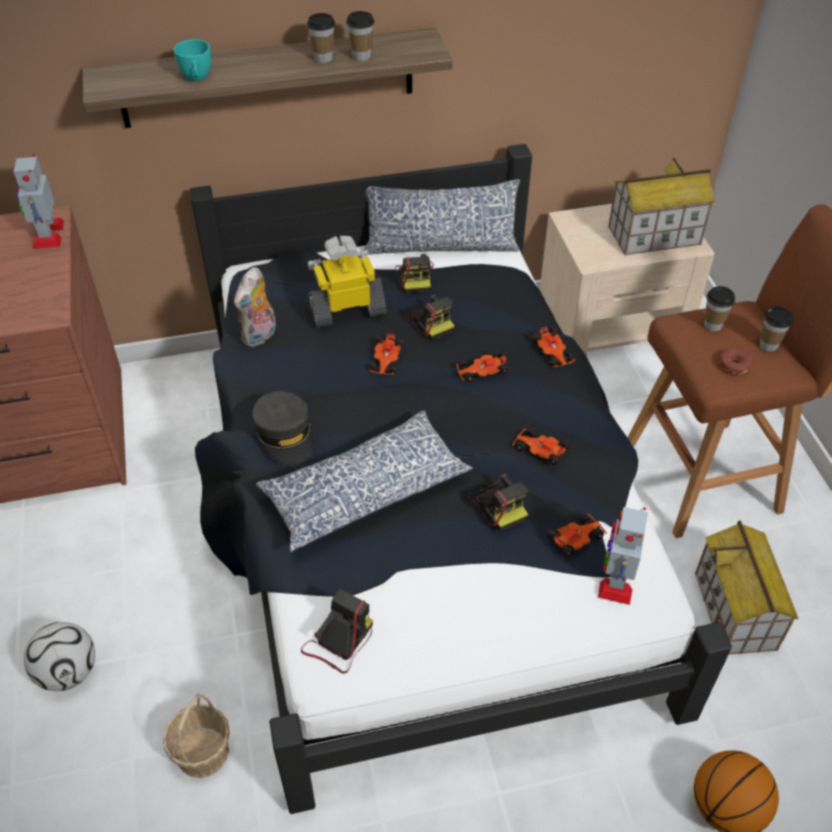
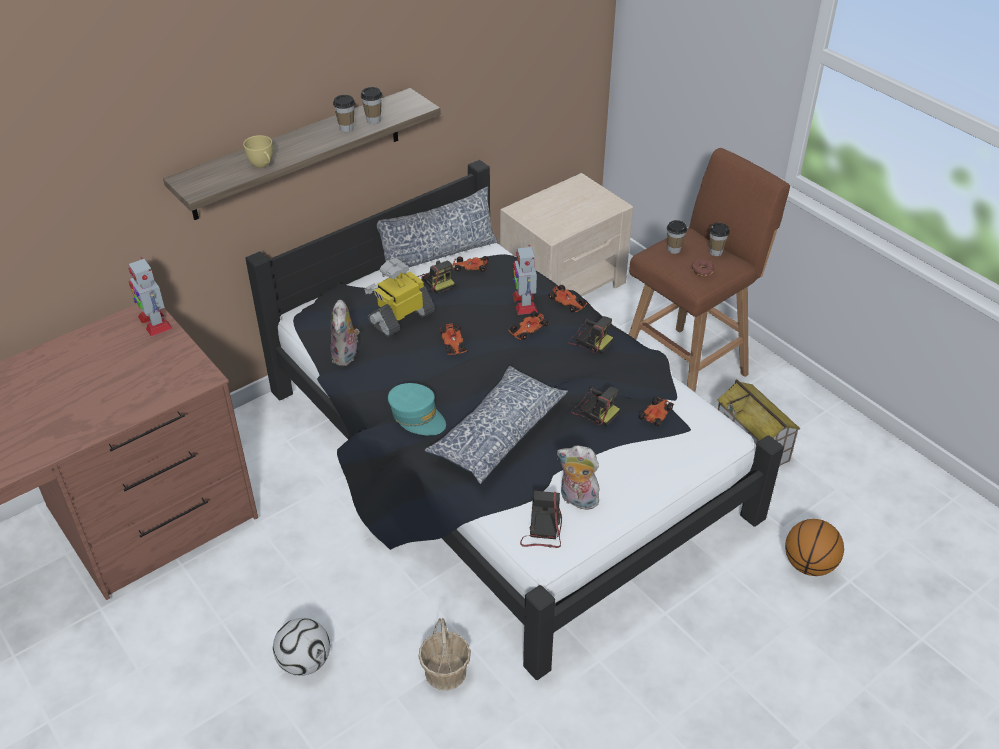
camera: 25 degrees left, 5 degrees down
turquoise cup [174,39,211,81] -> yellow cup [243,135,273,168]
grey cap [252,391,314,467] -> turquoise cap [388,383,446,436]
camera [404,295,455,340] -> camera moved to [568,316,613,353]
toy car [513,428,570,465] -> toy car moved to [453,256,489,272]
toy robot [598,507,648,605] -> toy robot moved to [512,245,538,315]
toy house [608,157,715,255] -> none
none -> plush toy [557,445,600,510]

